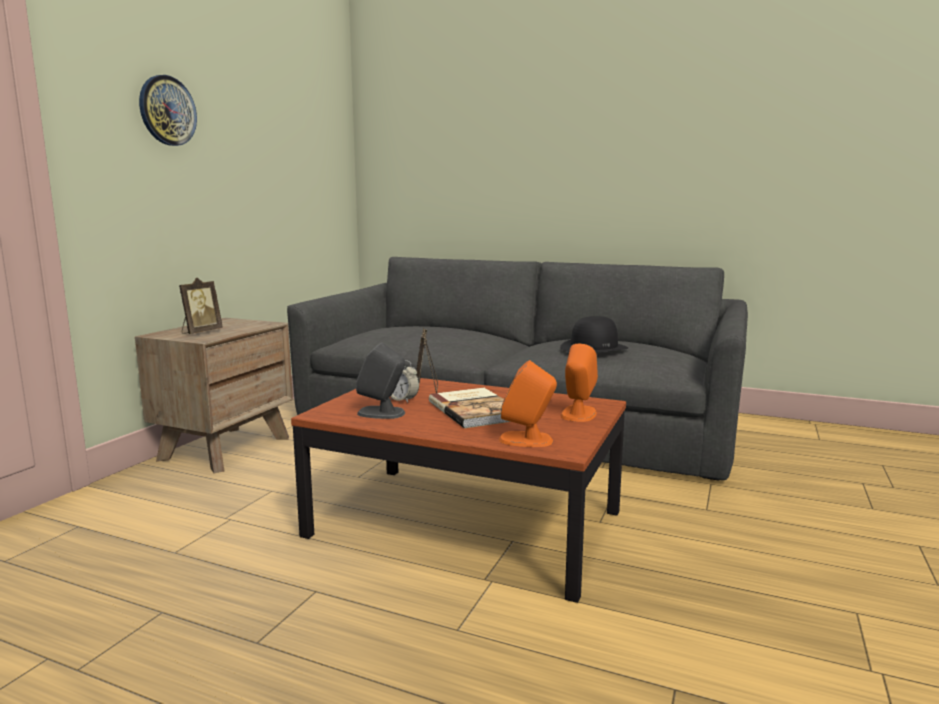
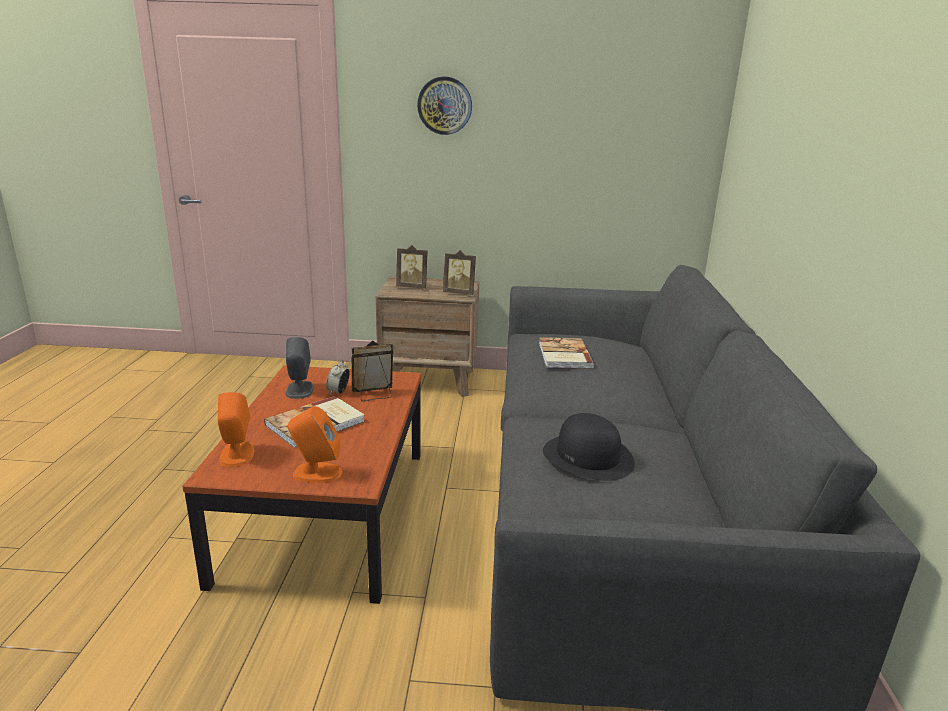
camera: 70 degrees right, 10 degrees up
none -> picture frame [443,250,476,295]
none -> book [539,337,594,369]

